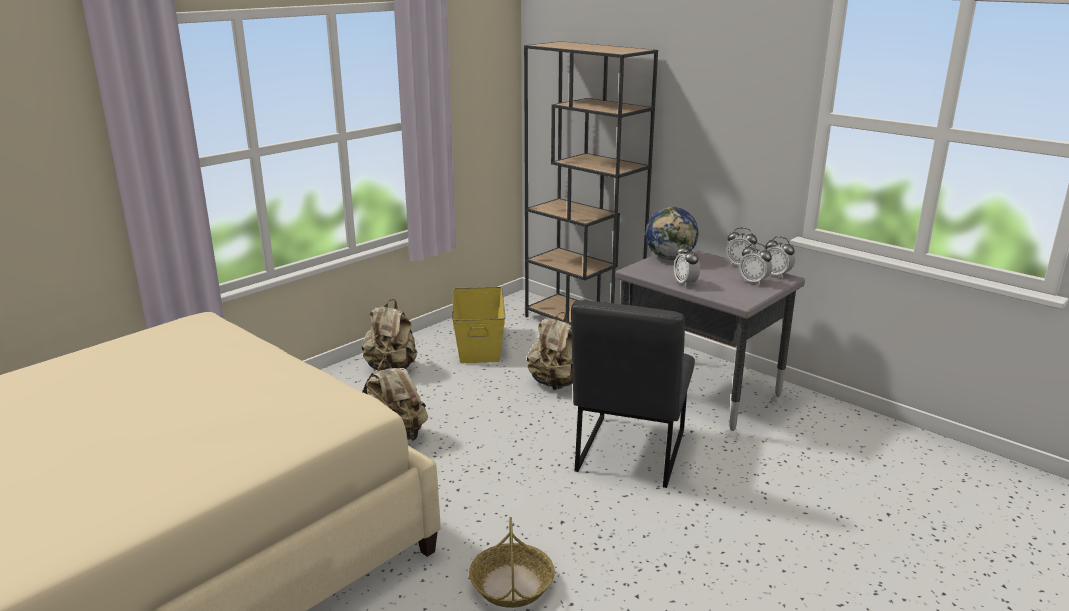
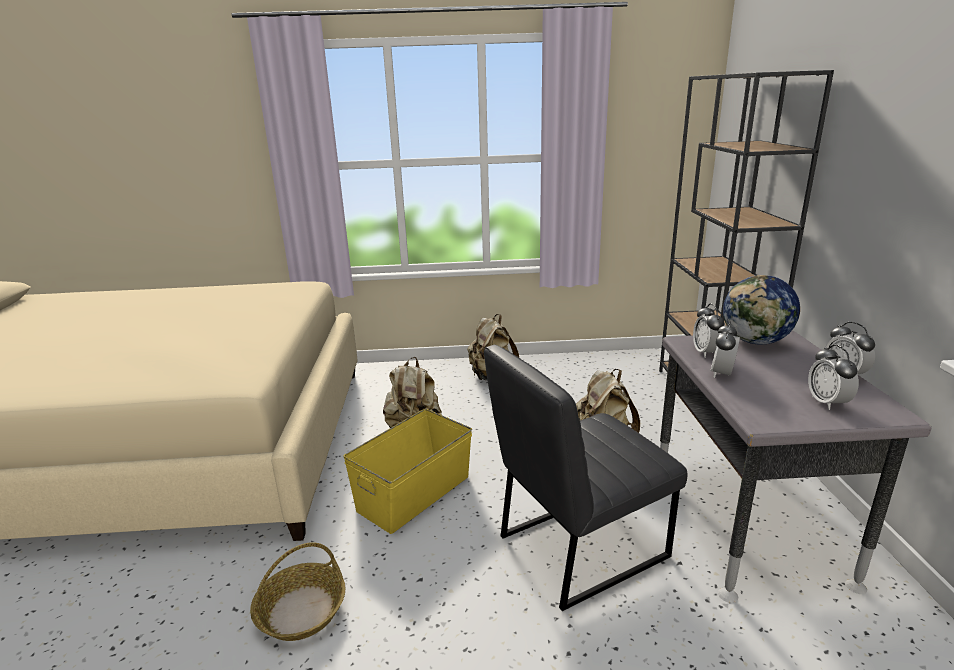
camera: 45 degrees right, 0 degrees up
yellow storage box [452,287,506,363] -> yellow storage box moved to [343,409,472,534]
alarm clock [765,236,795,278] -> alarm clock moved to [693,303,725,358]

